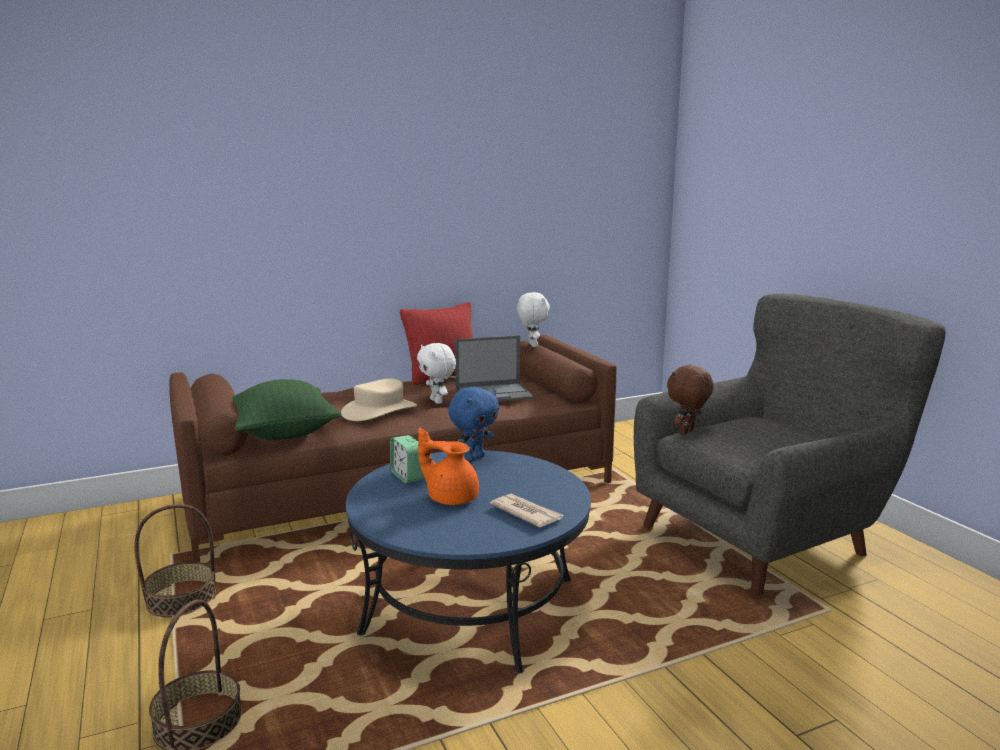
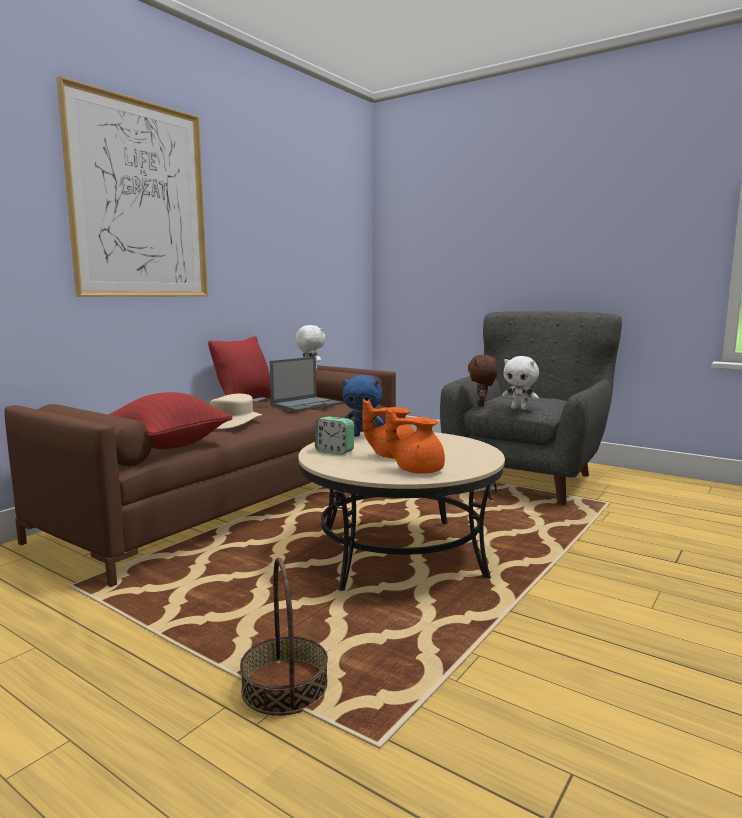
camera: 30 degrees left, 5 degrees down
basket [134,504,216,617] -> none
green pillow [232,379,341,440] -> red pillow [108,392,232,449]
blue coffee table [346,450,591,674] -> beige coffee table [298,431,505,591]
white plush toy [417,343,456,404] -> white plush toy moved to [502,356,539,410]
blue plush toy [448,387,499,461] -> blue plush toy turned 90 degrees clockwise [343,375,384,437]
newspaper [490,494,564,528] -> none
none -> picture [56,76,208,297]
none -> orange teapot [385,407,445,474]

